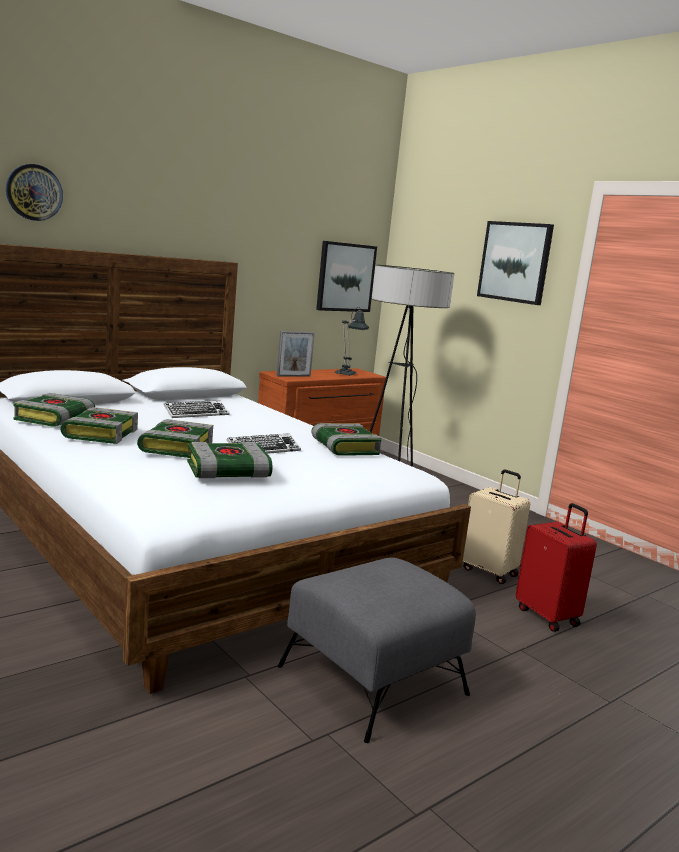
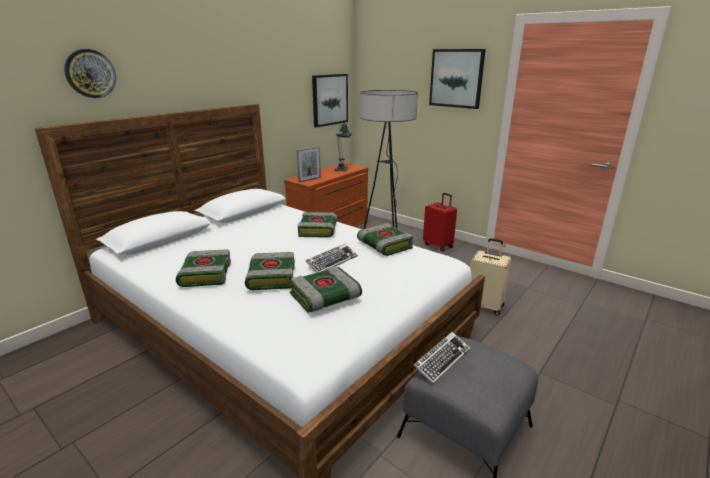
camera: 10 degrees left, 10 degrees up
book [14,393,95,427] -> book moved to [298,212,337,238]
keyboard [164,401,230,418] -> keyboard moved to [413,332,470,384]
red suitcase [516,503,597,632] -> red suitcase moved to [423,193,457,252]

